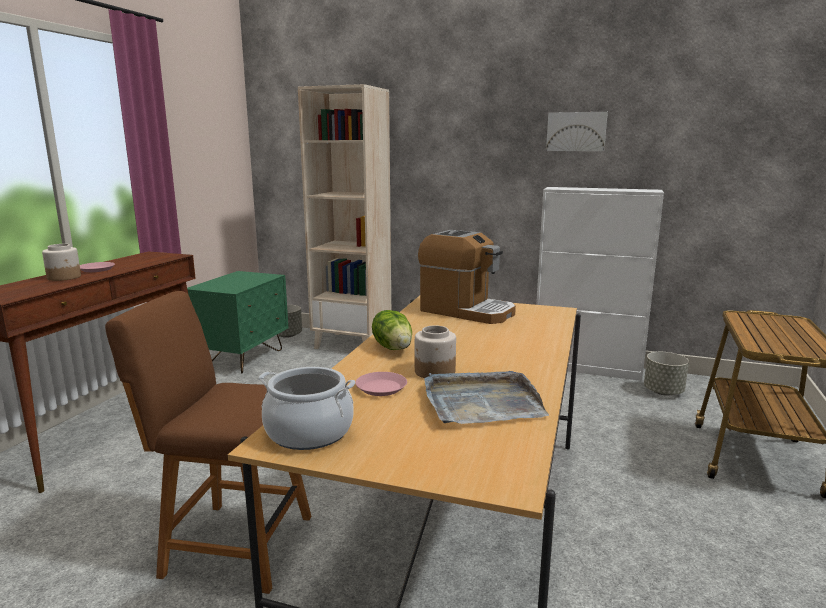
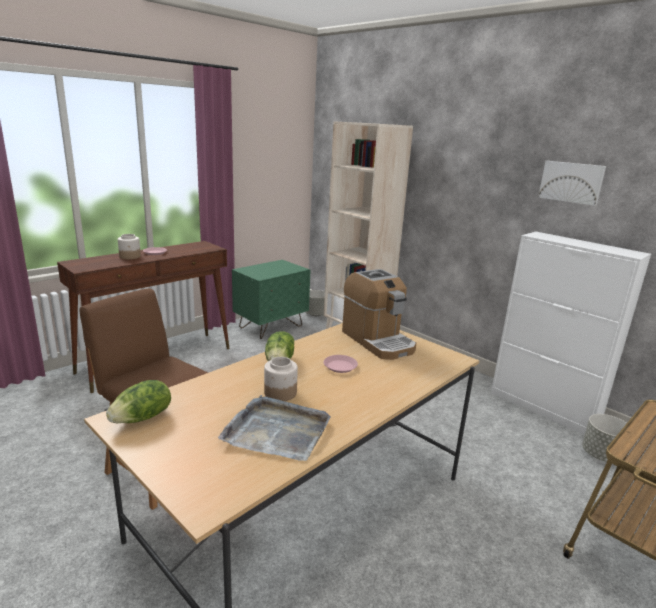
camera: 25 degrees right, 5 degrees up
cooking pot [259,367,355,450] -> lettuce [106,380,171,423]
pink plate [355,372,407,396] -> pink plate moved to [324,355,358,373]

